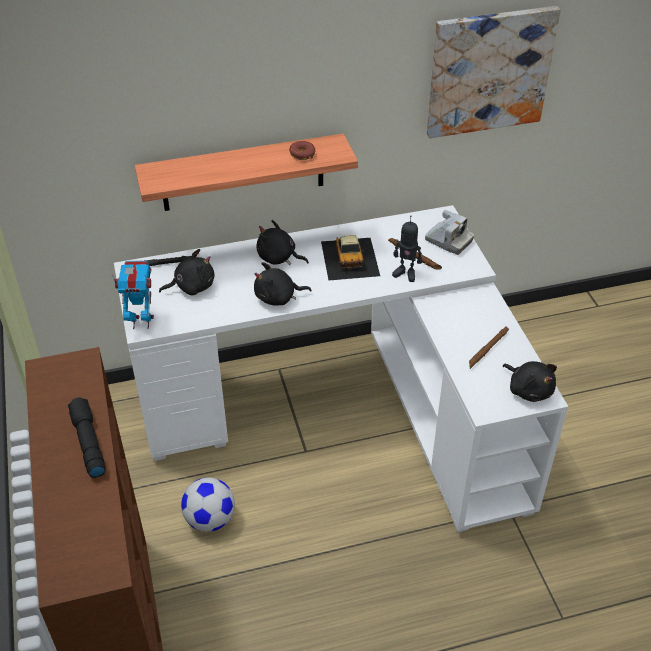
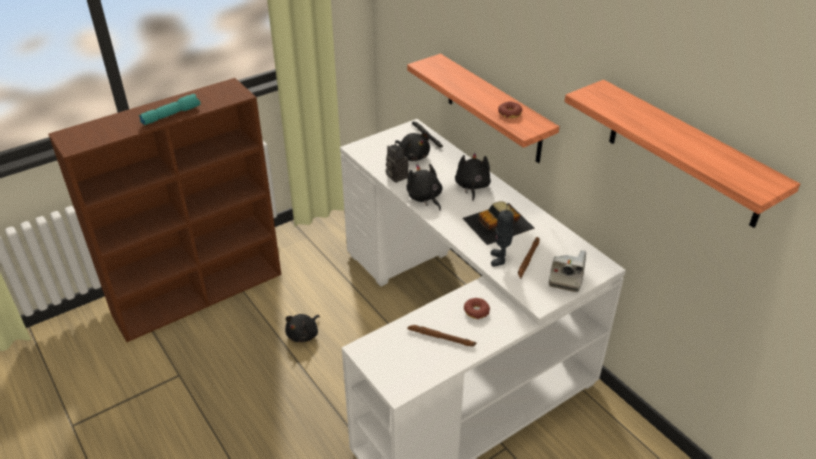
camera: 70 degrees right, 5 degrees down
black flashlight [68,397,106,478] -> turquoise flashlight [139,94,201,125]
toy robot [112,261,154,329] -> none
football [181,477,235,532] -> none
picture [427,6,560,138] -> shelf [565,80,800,228]
black plush toy [503,361,557,402] -> black plush toy moved to [285,314,320,342]
none -> camera [386,144,409,183]
none -> donut [464,298,490,319]

